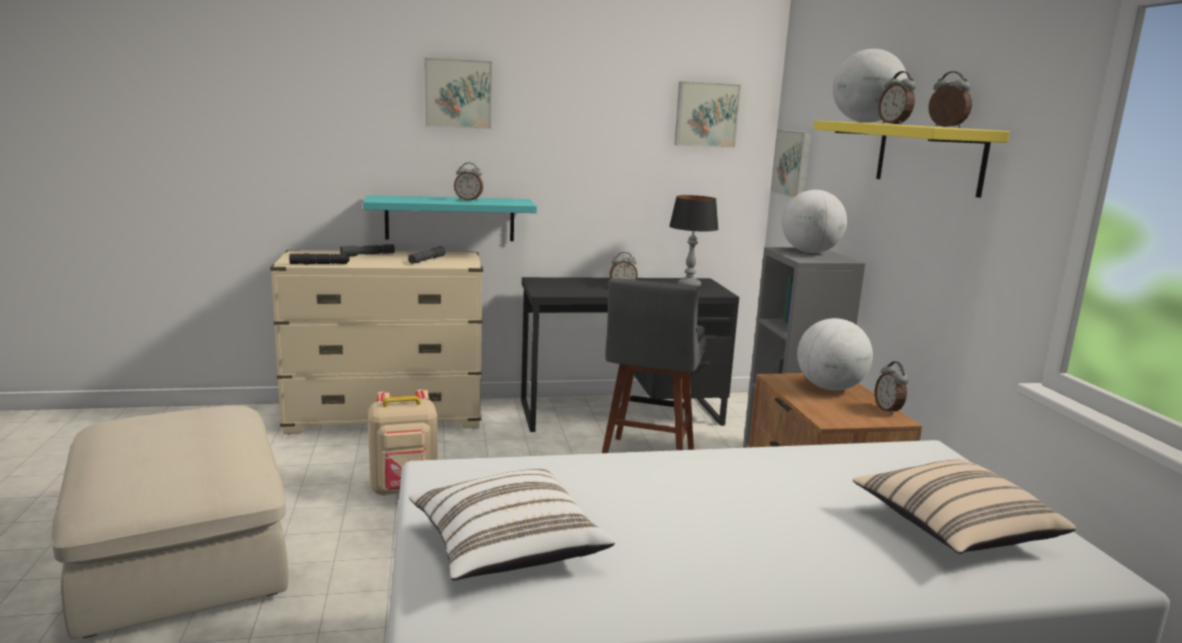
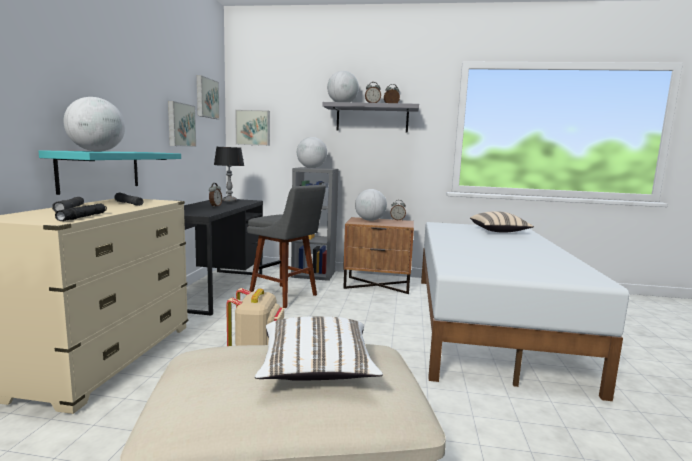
camera: 70 degrees left, 5 degrees down
white pillow [409,469,615,581] -> white pillow moved to [255,317,383,381]
picture [424,57,492,129] -> picture moved to [168,101,196,147]
alarm clock [454,163,483,201] -> none
yellow shelf [813,120,1010,198] -> grey shelf [322,102,419,133]
none -> globe [64,97,125,152]

